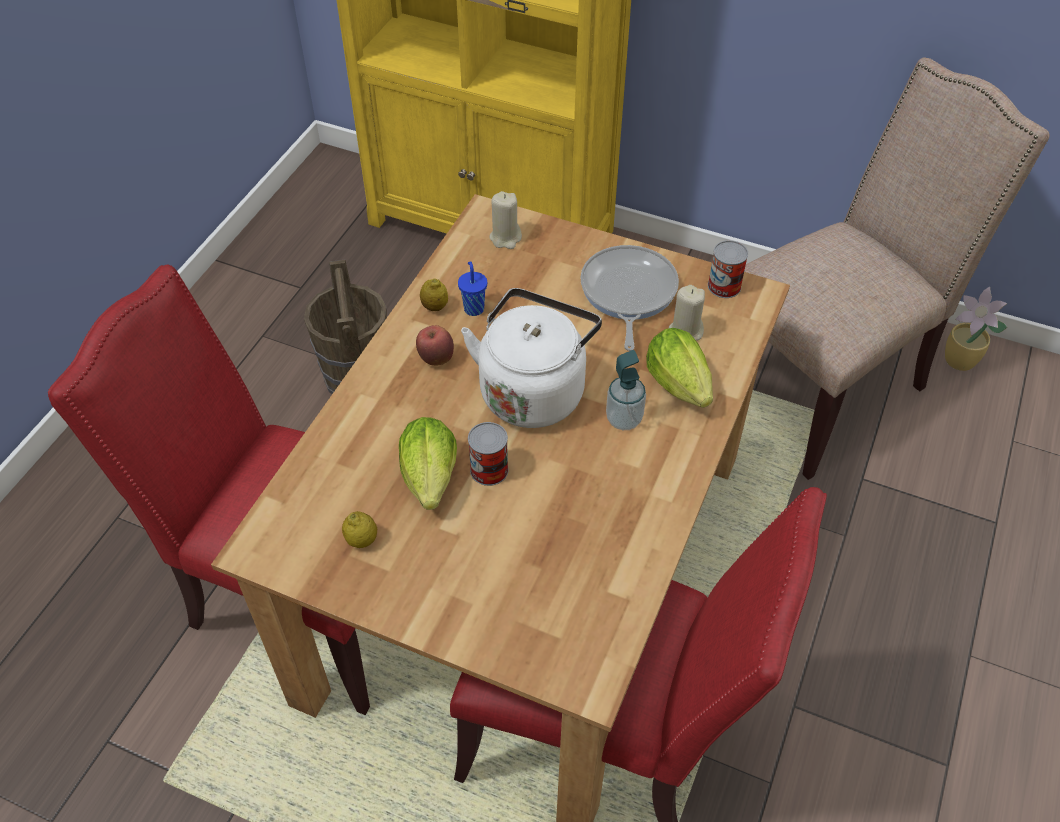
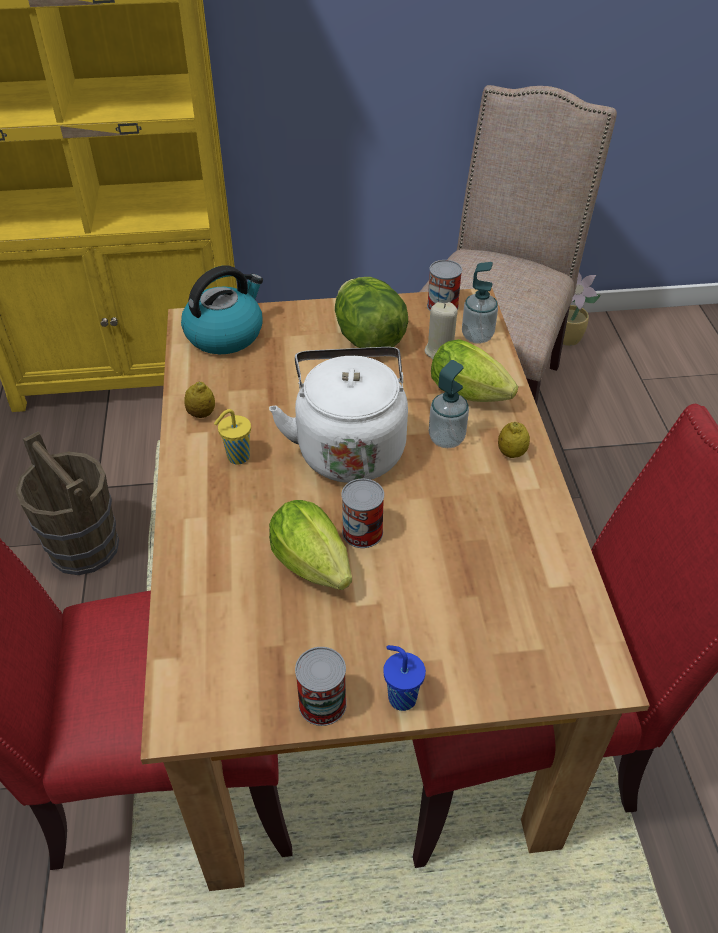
camera: 30 degrees left, 5 degrees down
lemon [342,511,377,548] -> lemon moved to [498,422,530,458]
apple [416,325,454,366] -> yellow cup [214,409,251,464]
blue cup [458,261,487,316] -> blue cup moved to [383,645,426,711]
beige candle [490,191,522,249] -> kettle [181,265,263,354]
frying pan [580,245,679,351] -> lettuce [335,277,408,348]
none -> can [295,647,347,726]
none -> soap dispenser [462,262,498,344]

